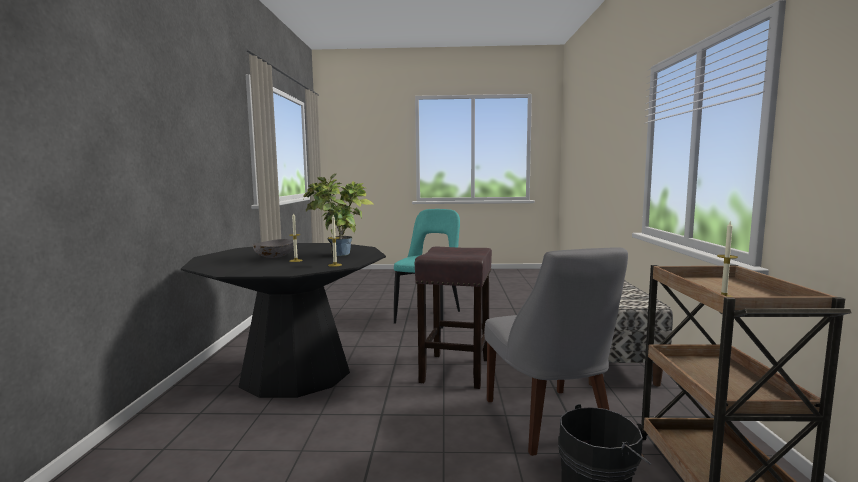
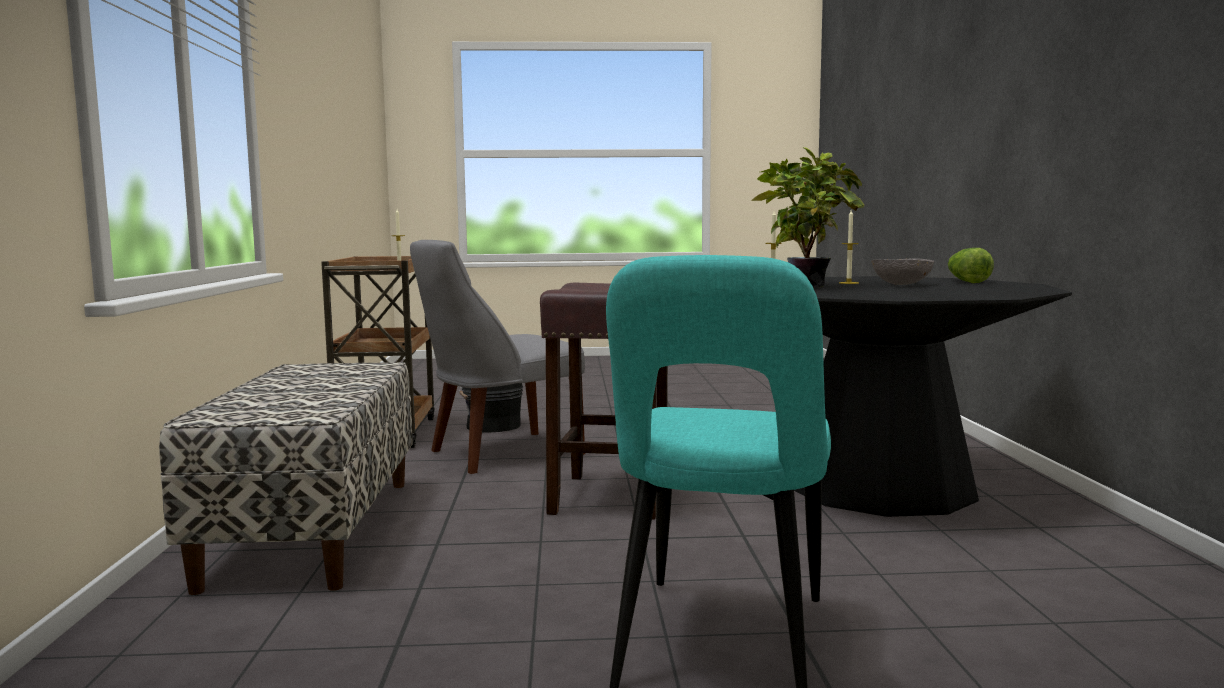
camera: 175 degrees right, 0 degrees up
grey chair [484,248,628,456] -> grey chair turned 105 degrees counterclockwise [410,240,585,474]
none -> lettuce [948,248,994,283]

